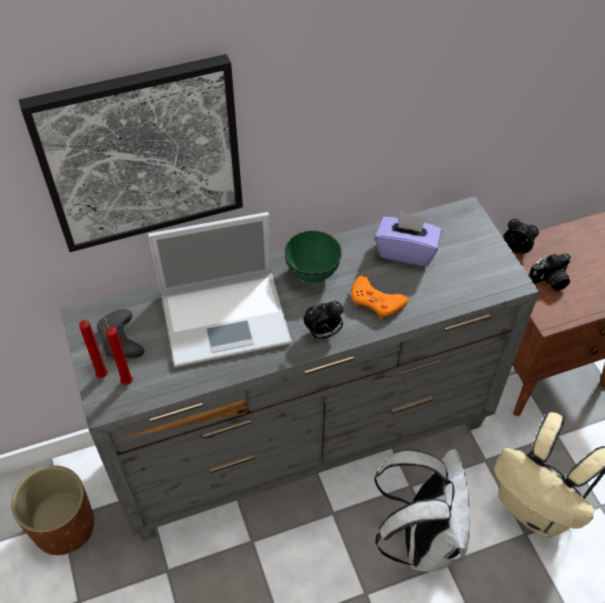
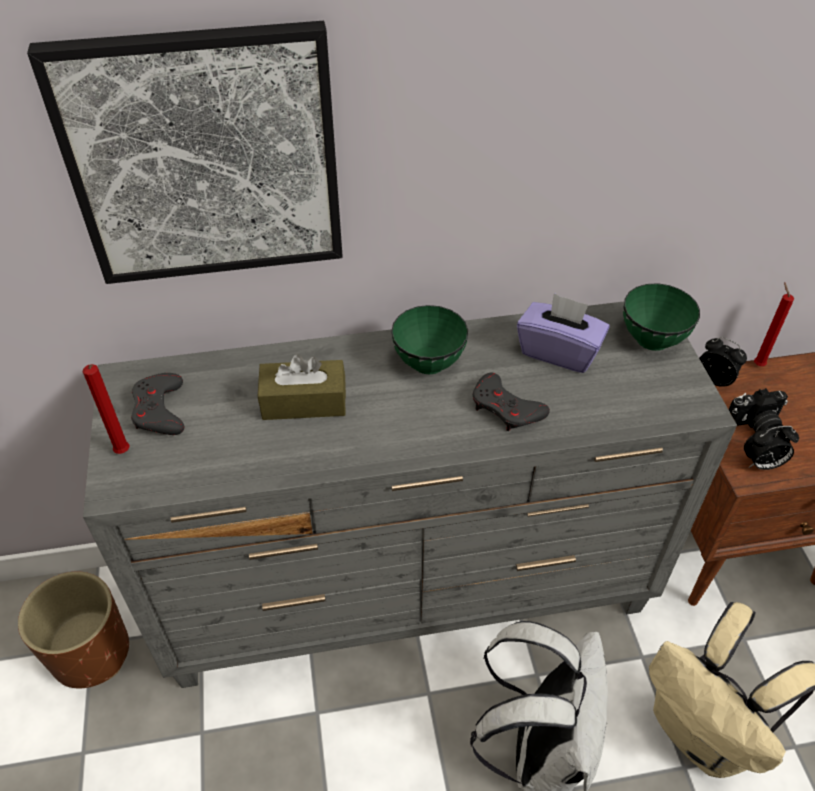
camera: 10 degrees right, 5 degrees down
red candle [104,317,133,385] -> red candle moved to [754,282,794,366]
laptop [148,212,292,367] -> brown tissue box [258,354,346,420]
alarm clock [303,301,344,339] -> alarm clock moved to [744,426,799,470]
orange game controller [351,276,408,319] -> grey game controller [473,373,550,431]
none -> green bowl [623,283,700,351]

